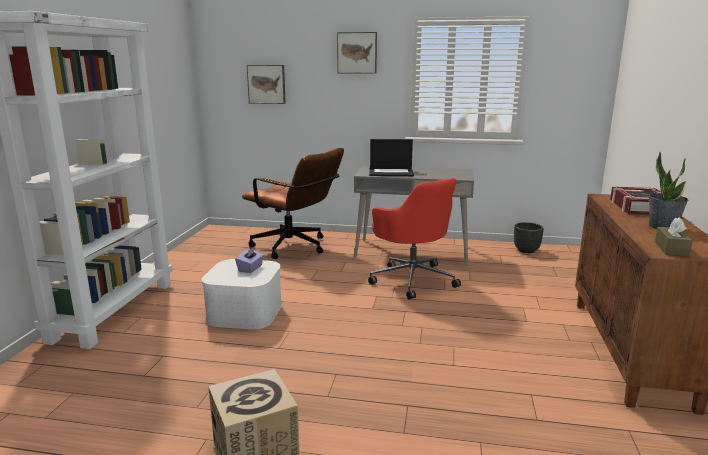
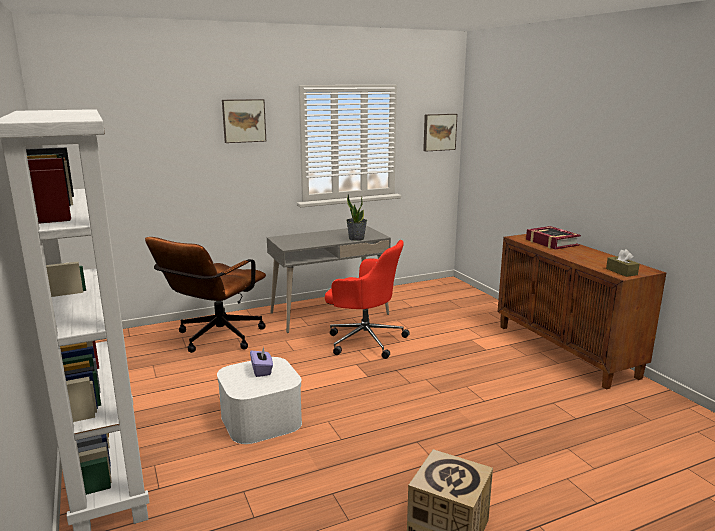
camera: 35 degrees left, 0 degrees up
brown office chair [242,148,344,259] -> brown office chair turned 120 degrees clockwise [145,237,266,353]
picture [247,65,286,104] -> picture moved to [423,114,458,151]
laptop [369,139,414,176] -> none
black planter [514,222,544,253] -> none
potted plant [649,152,688,229] -> potted plant moved to [346,195,367,241]

